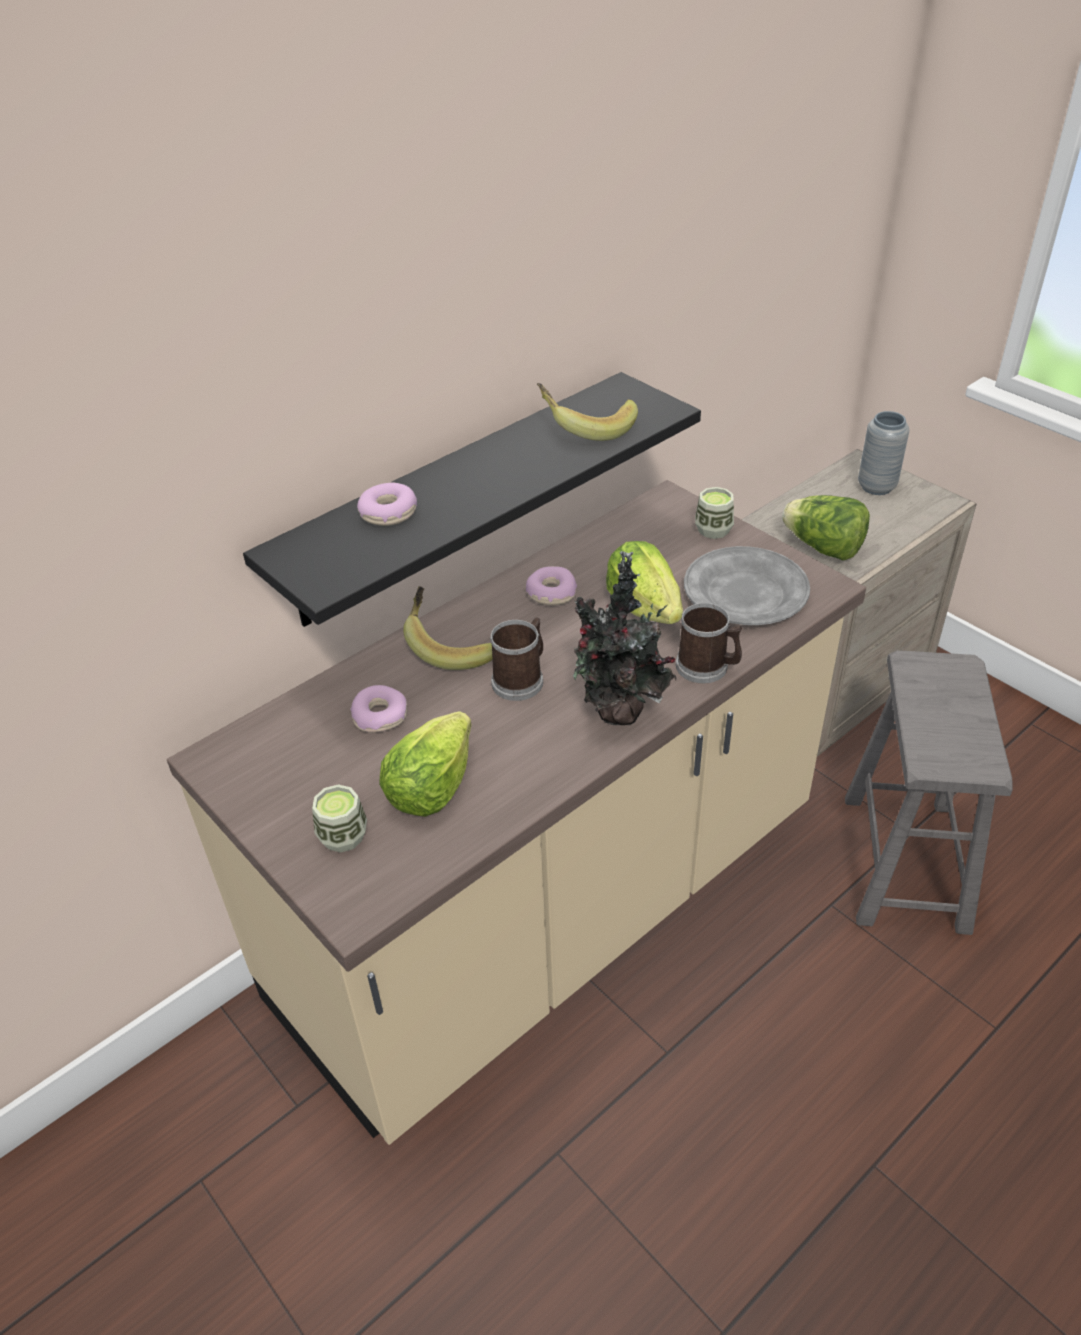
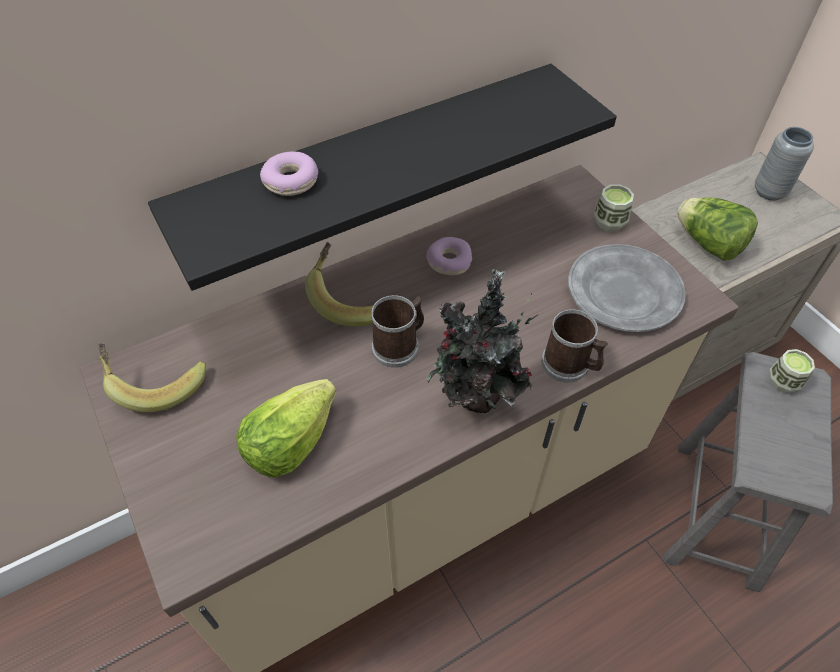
camera: 10 degrees right, 10 degrees up
cup [312,784,367,853] -> cup moved to [770,349,815,393]
donut [350,685,407,733] -> none
banana [537,383,638,441] -> banana moved to [98,343,206,412]
lettuce [606,541,683,624] -> none

